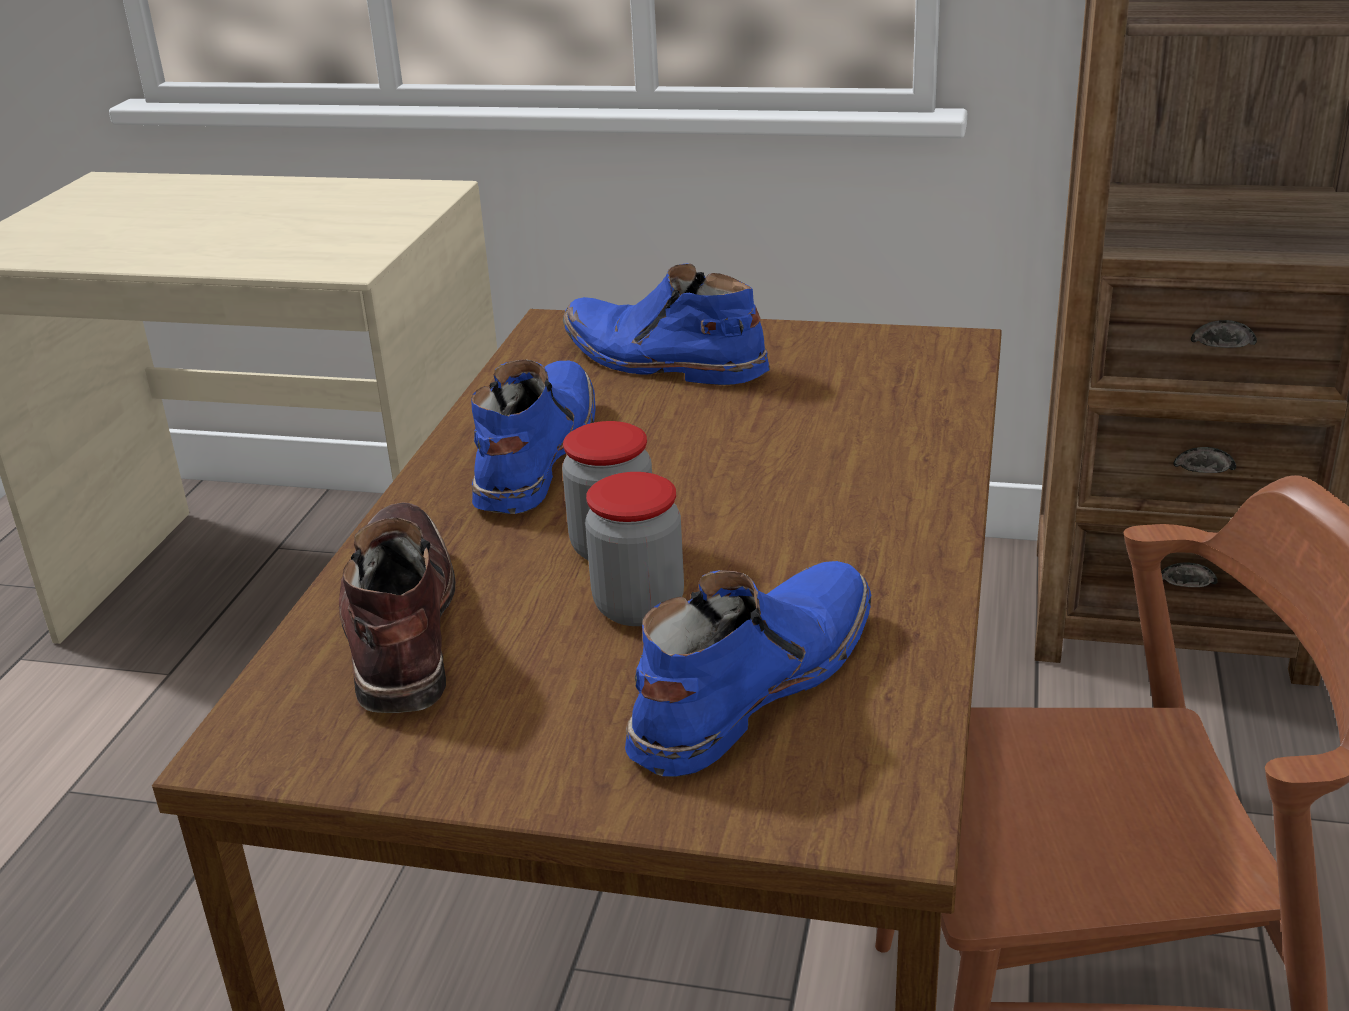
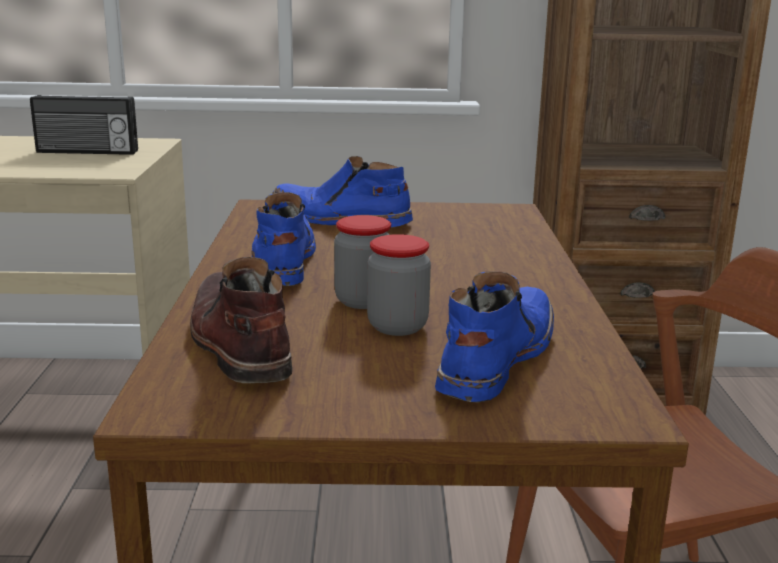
camera: 15 degrees left, 10 degrees down
none -> radio [30,95,138,155]

